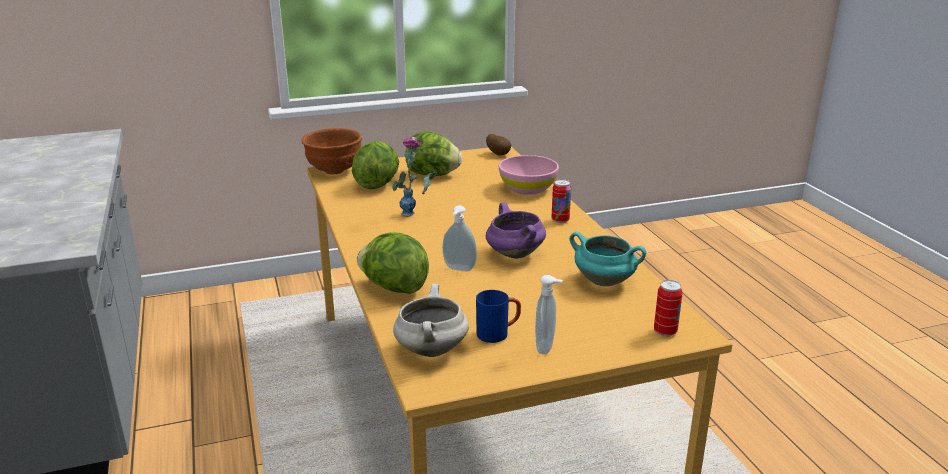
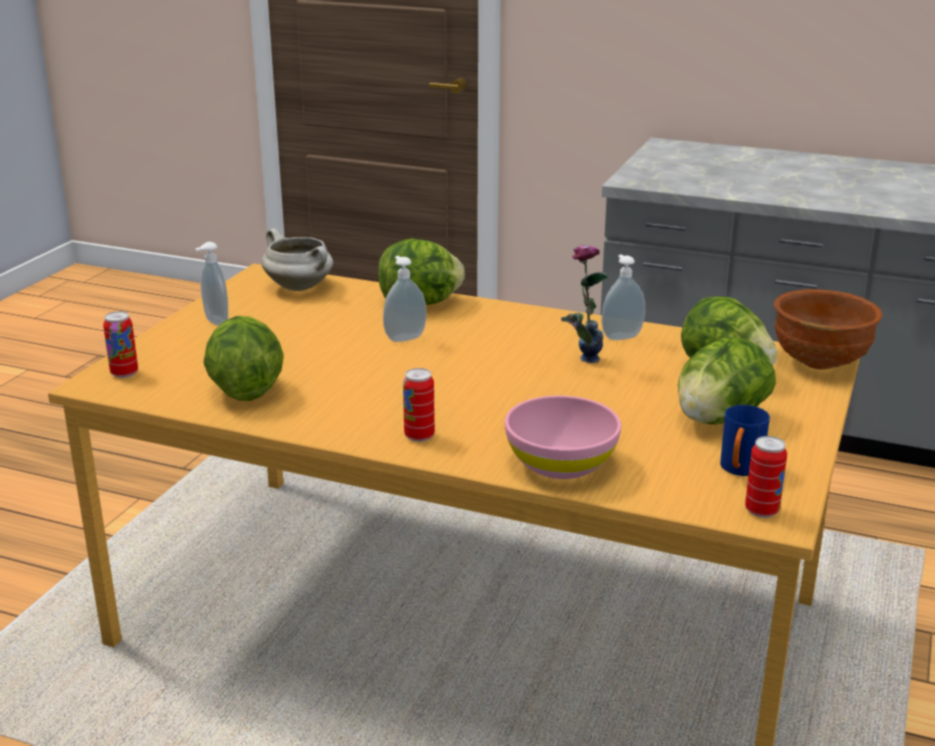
camera: 130 degrees right, 0 degrees up
blue mug [476,290,521,343] -> blue mug moved to [720,405,770,476]
potato [486,134,511,155] -> can [745,436,787,518]
purple cooking pot [486,202,546,259] -> none
turquoise cooking pot [570,232,646,286] -> lettuce [204,316,283,401]
none -> soap dispenser [601,254,645,340]

